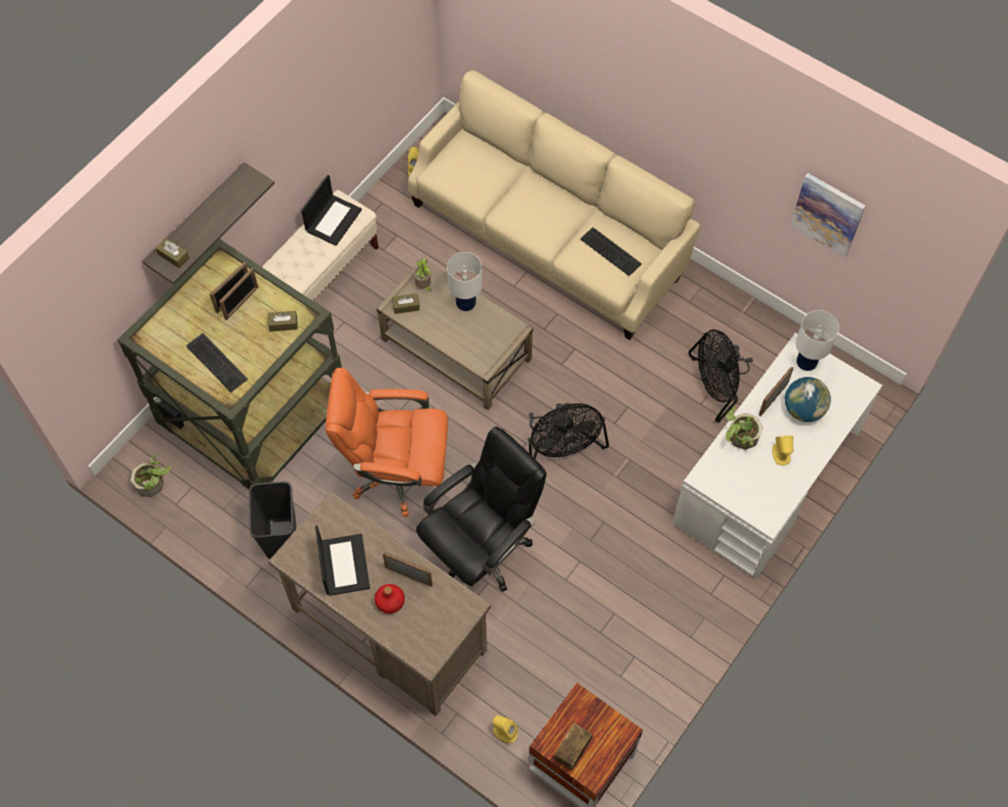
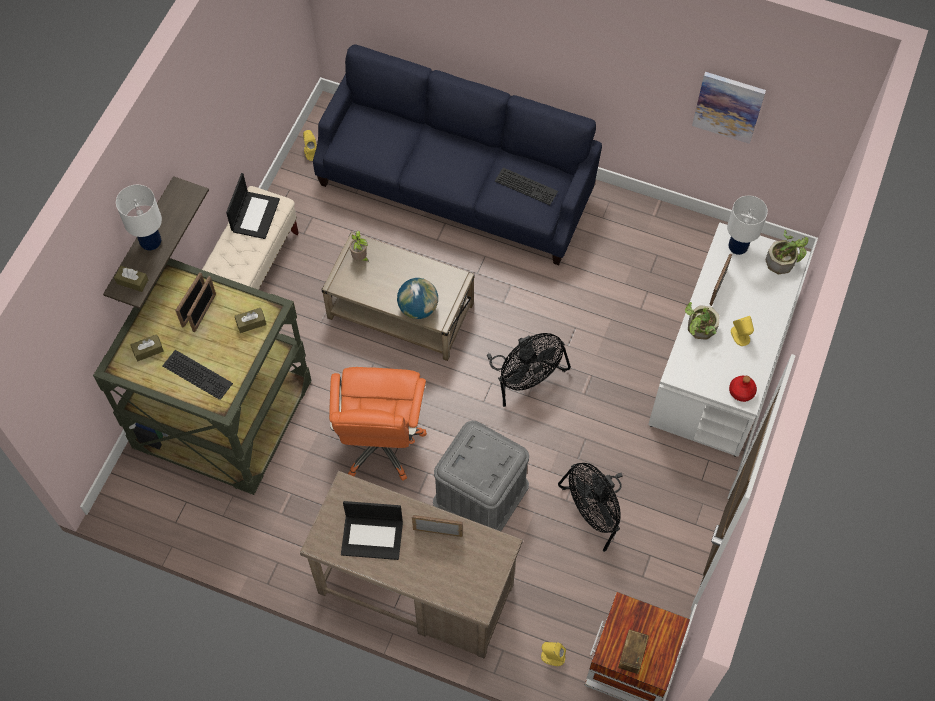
camera: 15 degrees left, 0 degrees up
potted plant [130,454,171,497] -> potted plant moved to [766,230,808,274]
black trash can [249,481,296,559] -> none
laptop [315,525,370,596] -> laptop turned 120 degrees clockwise [341,501,403,560]
orange office chair [325,368,448,517] -> orange office chair turned 75 degrees counterclockwise [329,367,427,481]
red bottle [374,584,405,614] -> red bottle moved to [729,376,757,402]
brown tissue box [392,294,420,314] -> brown tissue box moved to [131,334,164,361]
beige sofa [408,70,700,340] -> blue sofa [313,44,602,265]
black office chair [416,426,547,592] -> grey storage box [433,421,529,531]
white table lamp [447,252,482,311] -> white table lamp moved to [116,185,162,251]
black fan [689,329,753,423] -> black fan moved to [558,463,622,552]
globe [785,377,831,422] -> globe moved to [397,278,438,319]

